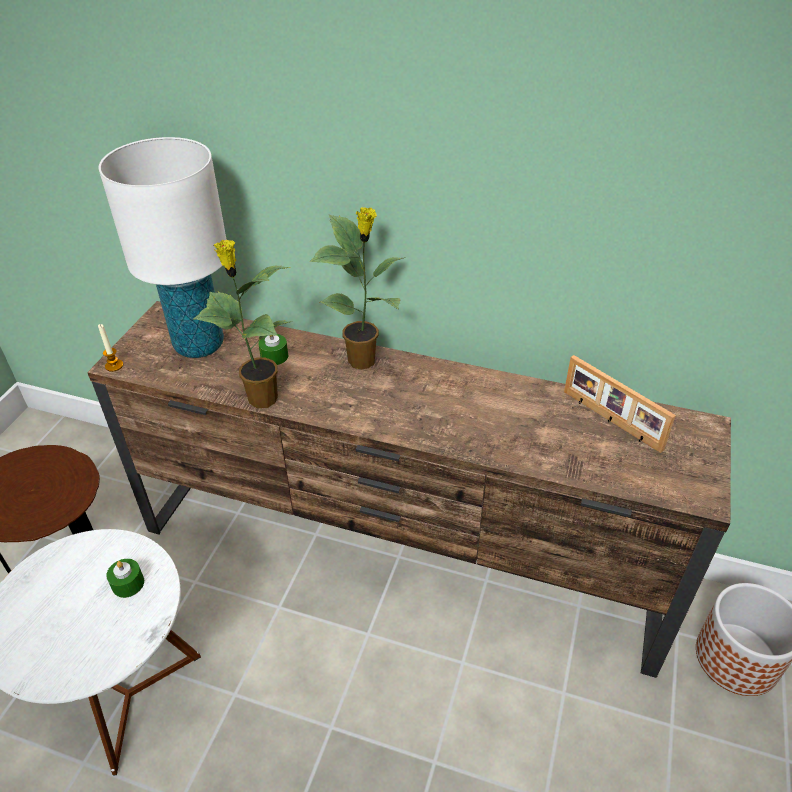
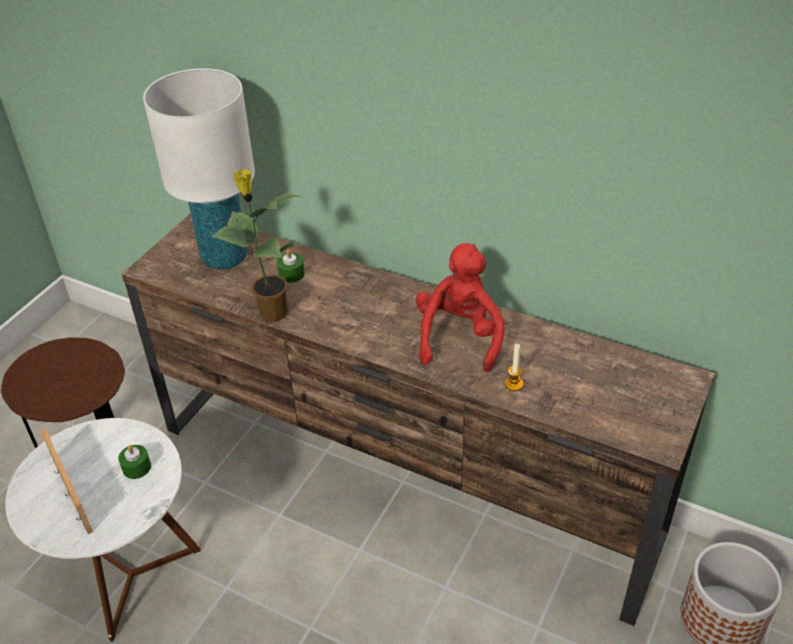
camera: 10 degrees right, 0 degrees up
candle [98,324,123,372] -> candle moved to [505,344,524,391]
potted plant [309,207,403,369] -> none
picture frame [564,355,676,453] -> picture frame moved to [40,429,93,534]
none -> red plush toy [416,243,505,372]

